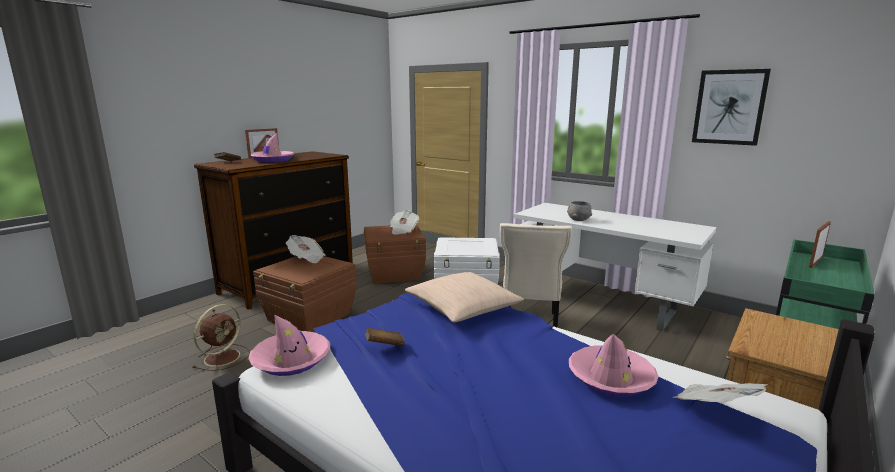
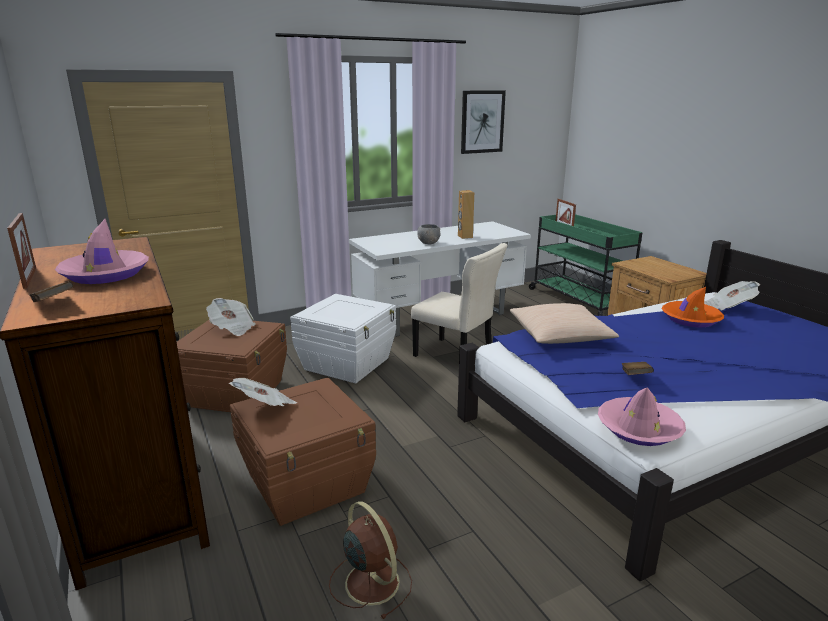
camera: 65 degrees left, 5 degrees up
pink hat [569,334,659,397] -> orange hat [662,287,724,327]
none -> brown speaker [458,190,474,239]

